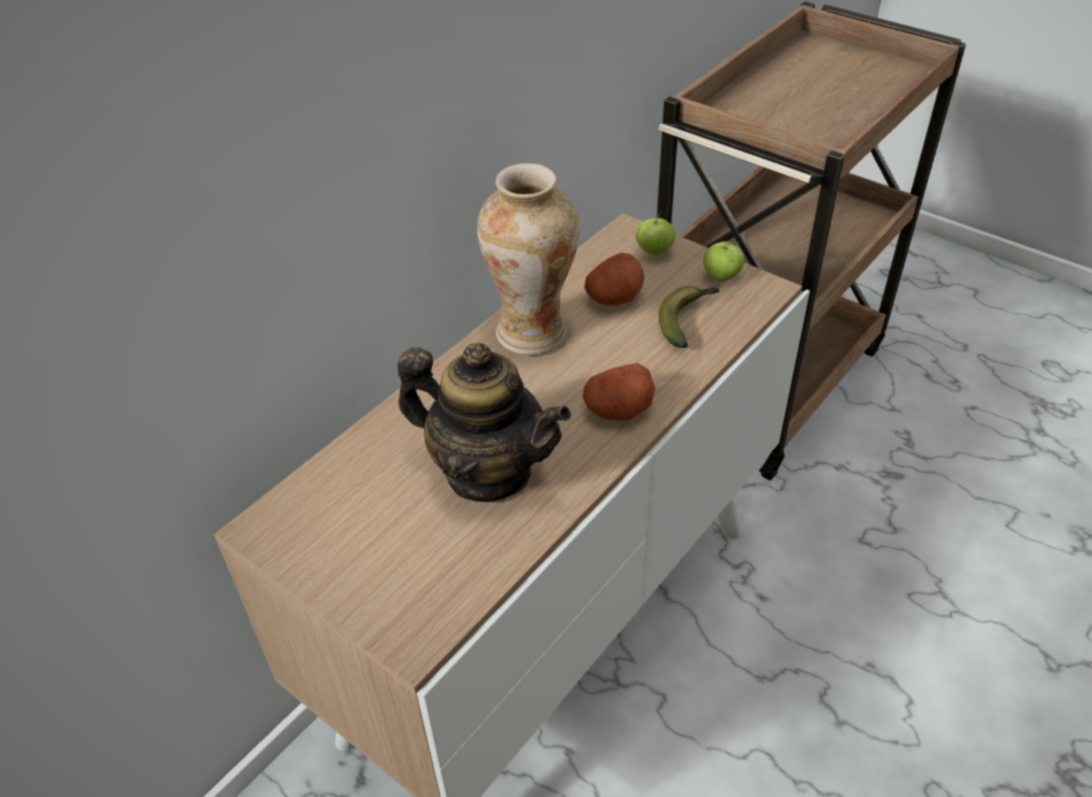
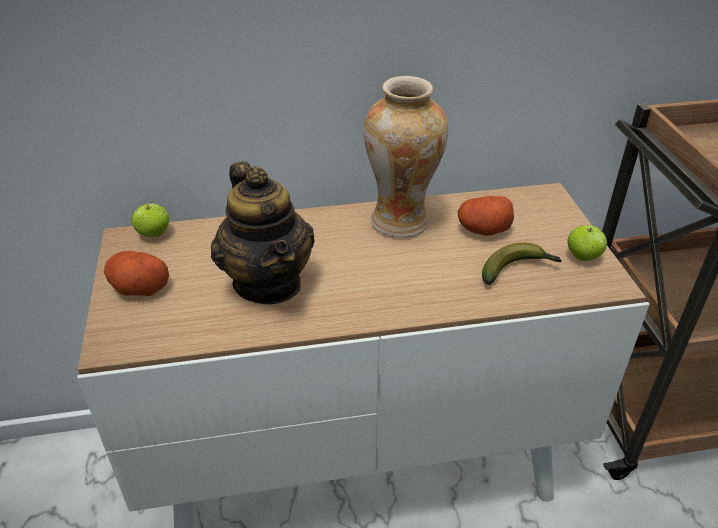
camera: 40 degrees right, 5 degrees down
potato [583,363,655,421] -> potato moved to [104,251,169,296]
apple [635,212,675,255] -> apple moved to [132,201,169,237]

